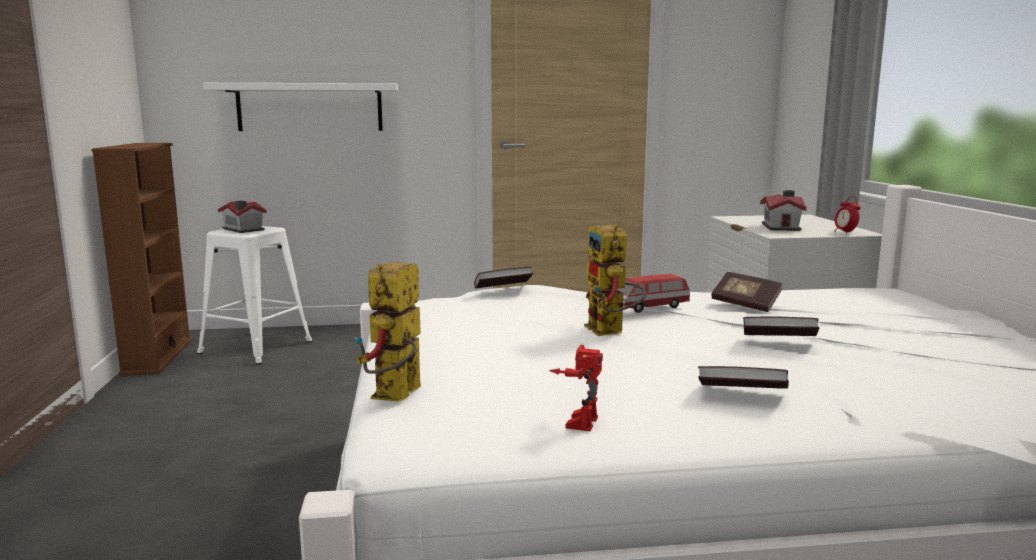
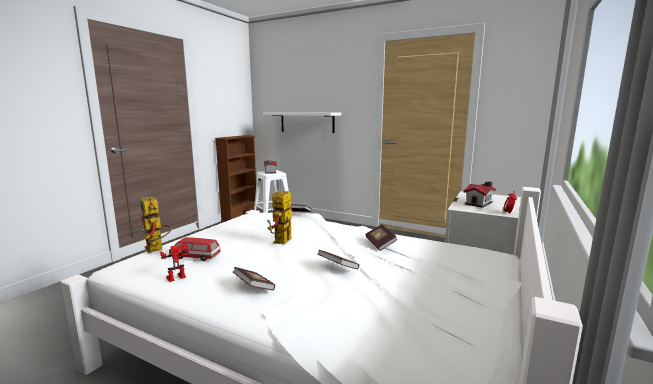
camera: 35 degrees right, 0 degrees up
toy robot [355,262,421,402] -> toy robot turned 90 degrees counterclockwise [140,196,171,253]
toy car [617,274,690,313] -> toy car moved to [169,237,221,261]

